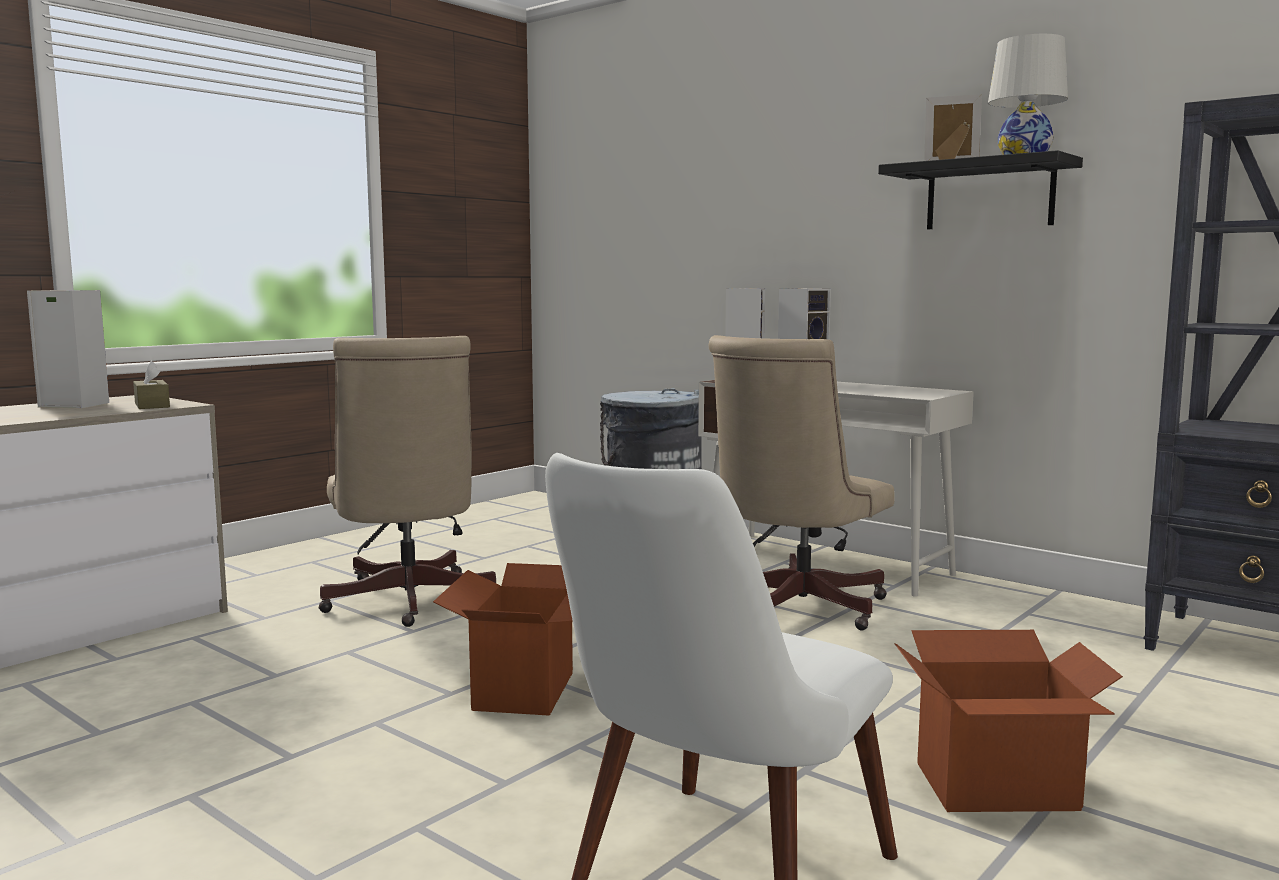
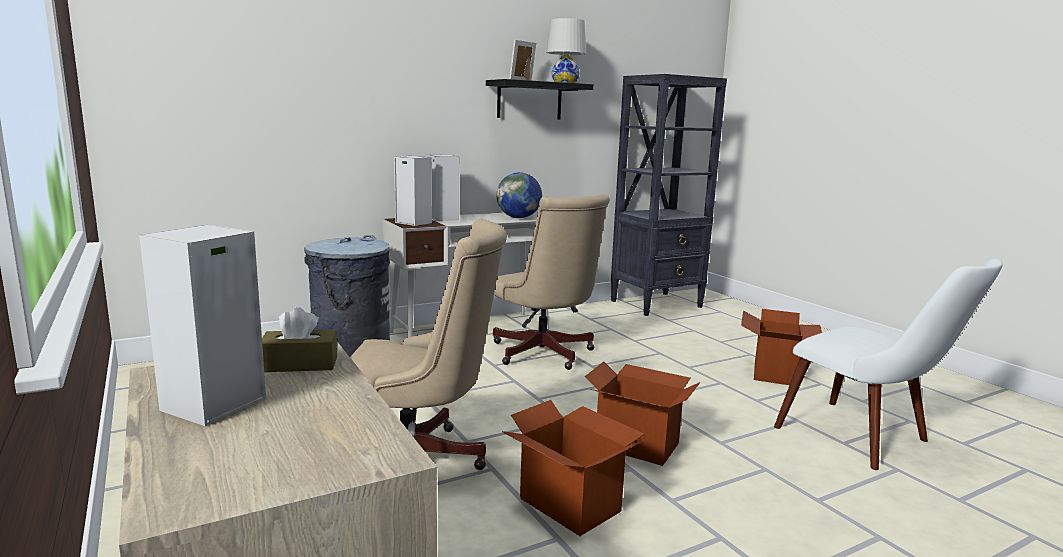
camera: 70 degrees left, 5 degrees up
none -> globe [497,172,542,218]
none -> cardboard box [502,400,644,536]

